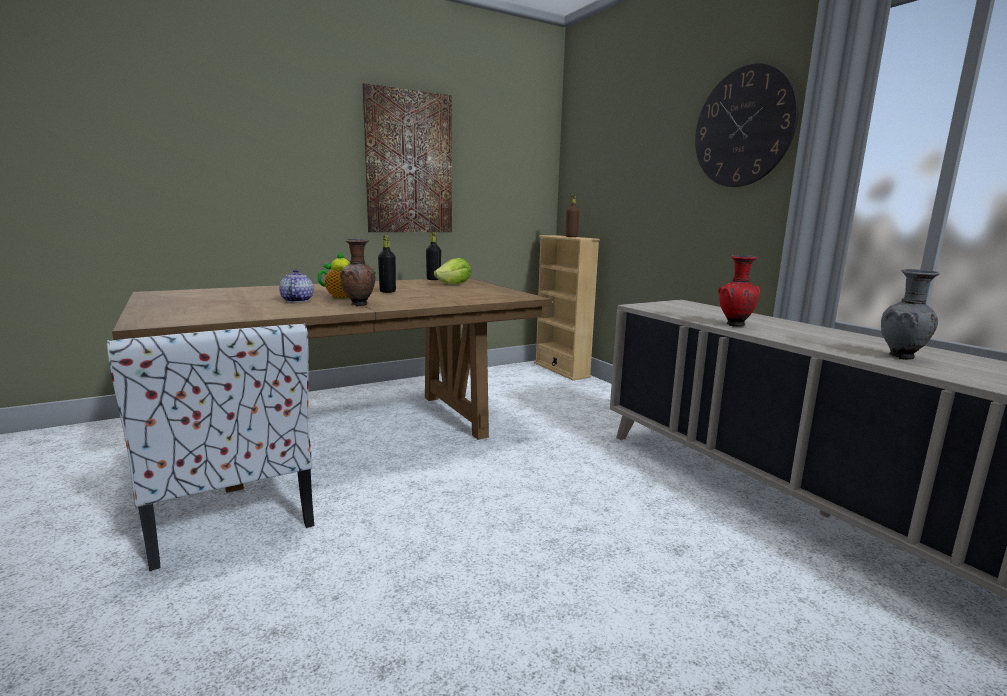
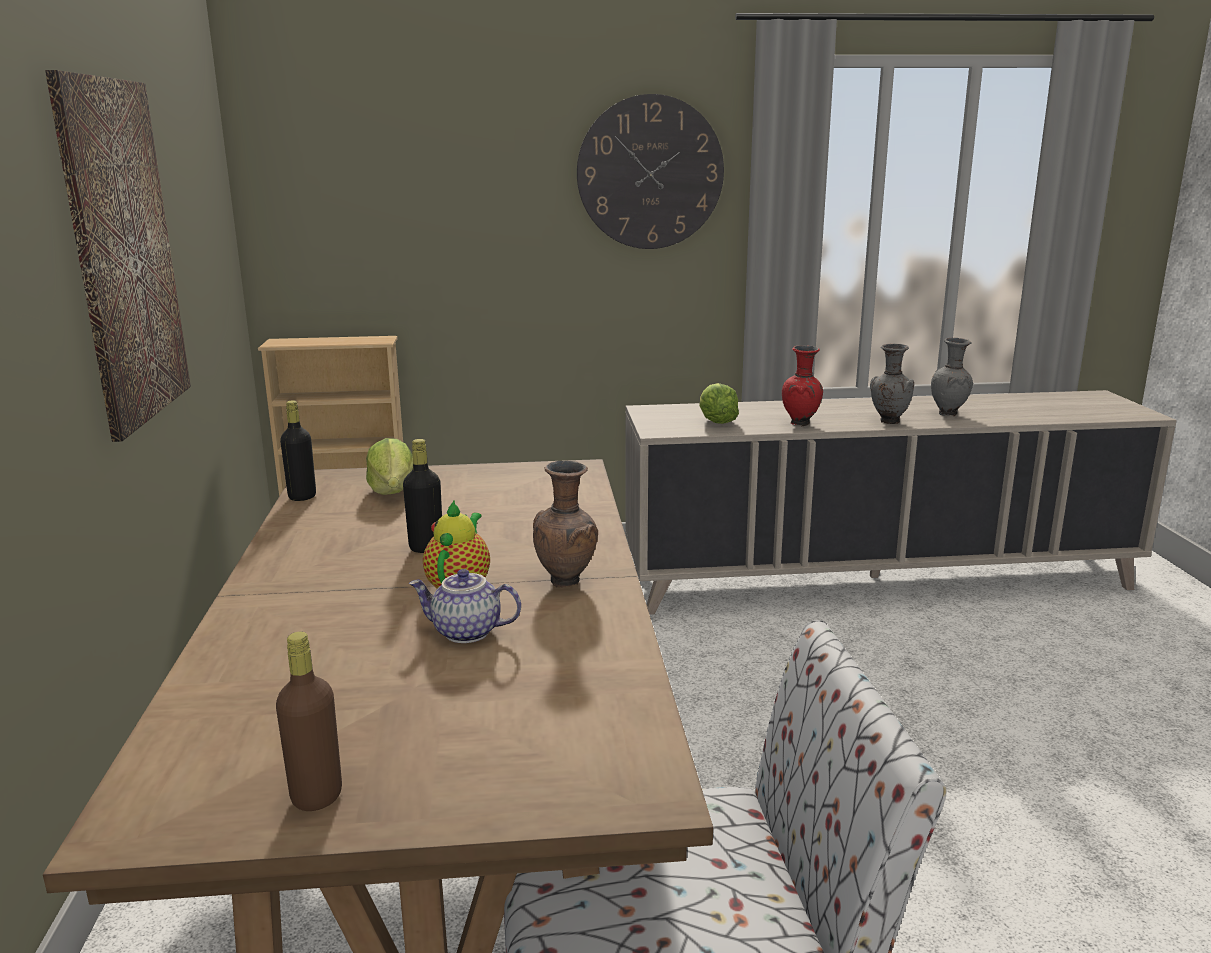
camera: 65 degrees left, 5 degrees up
brown bottle [566,195,580,237] -> brown bottle moved to [276,632,342,811]
none -> lettuce [699,383,739,424]
none -> grey vase [870,343,914,424]

